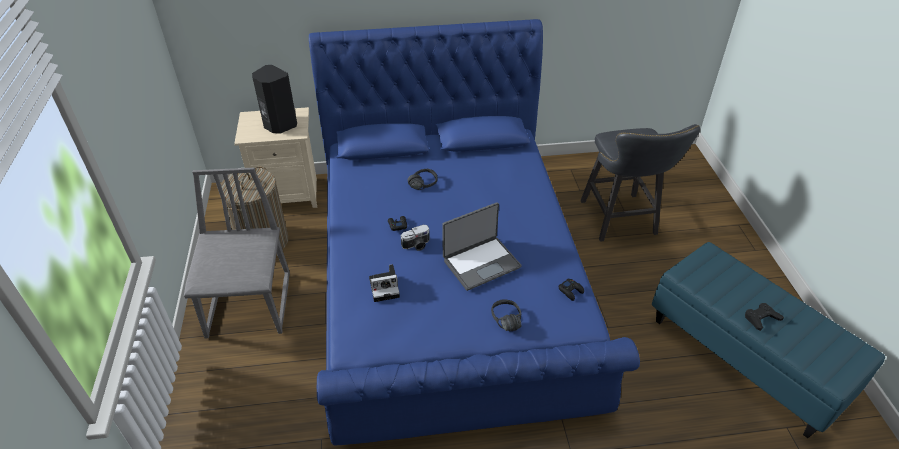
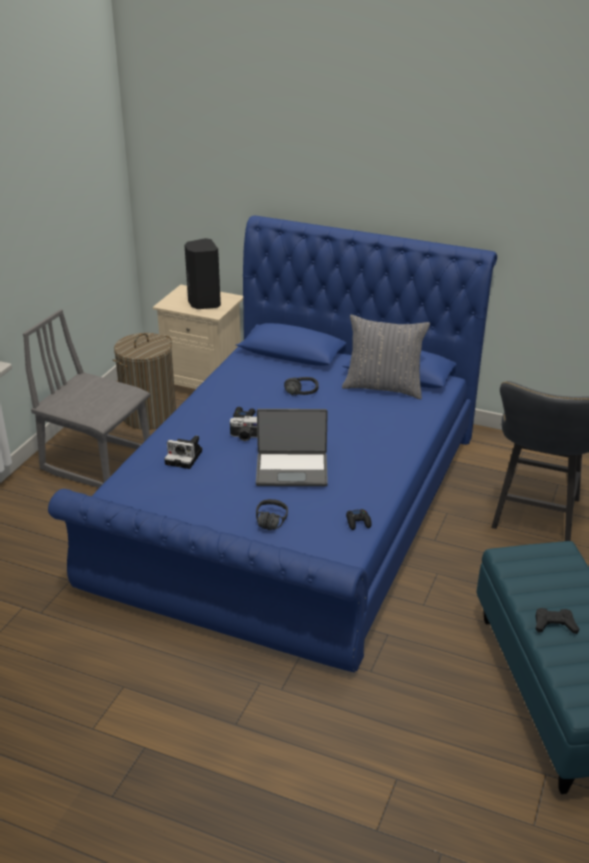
camera: 30 degrees right, 10 degrees down
grey chair [184,168,290,338] -> grey chair turned 90 degrees counterclockwise [23,309,150,488]
none -> grey pillow [342,314,430,399]

